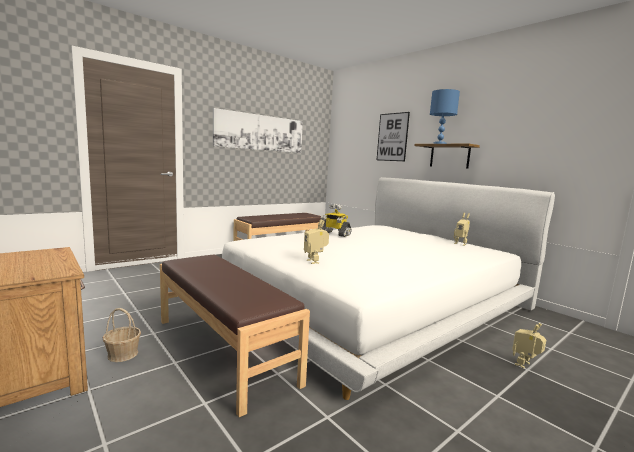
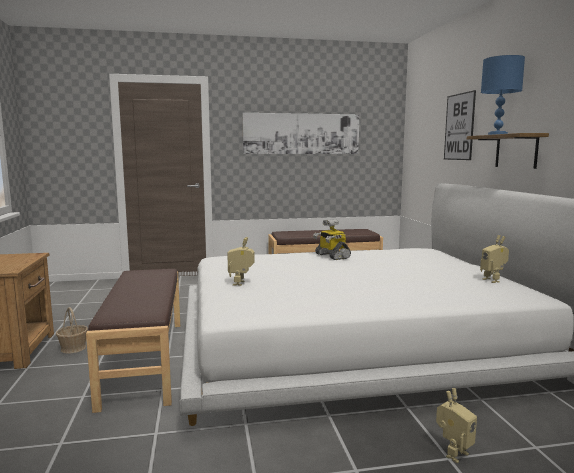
camera: 30 degrees right, 0 degrees up
toy robot [512,323,546,368] -> toy robot turned 150 degrees clockwise [436,388,477,463]

